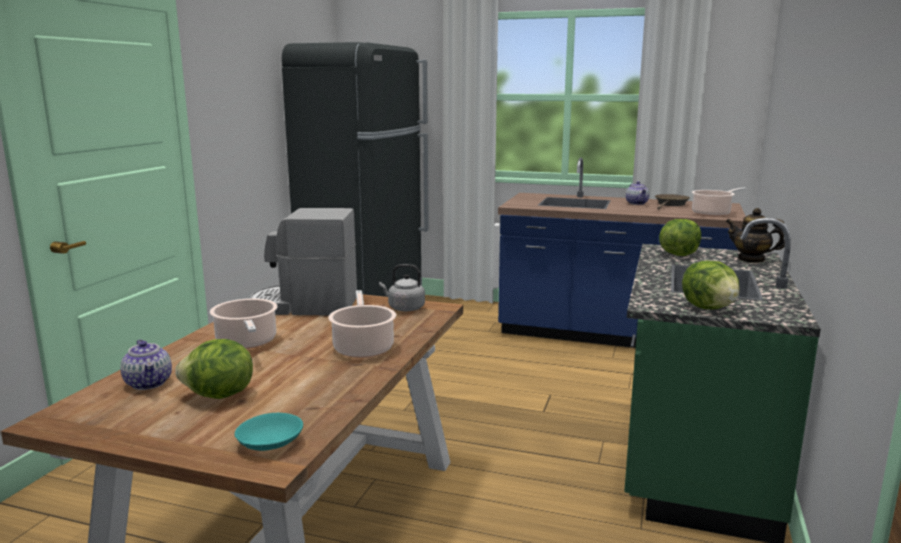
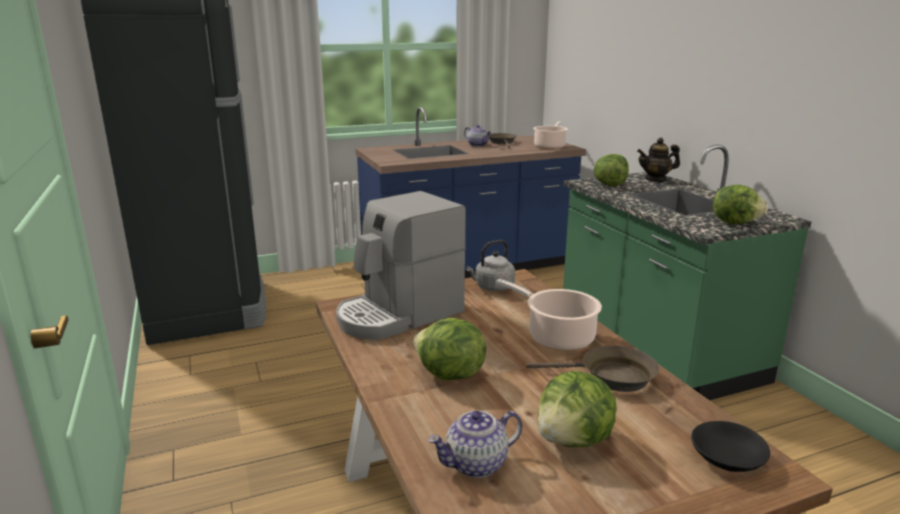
camera: 40 degrees left, 5 degrees up
teapot [120,339,172,390] -> teapot turned 135 degrees clockwise [428,410,522,478]
cooking pot [210,298,278,349] -> lettuce [414,318,486,380]
turquoise bowl [235,413,303,451] -> black bowl [691,421,770,472]
none -> brown frying pan [526,346,659,392]

